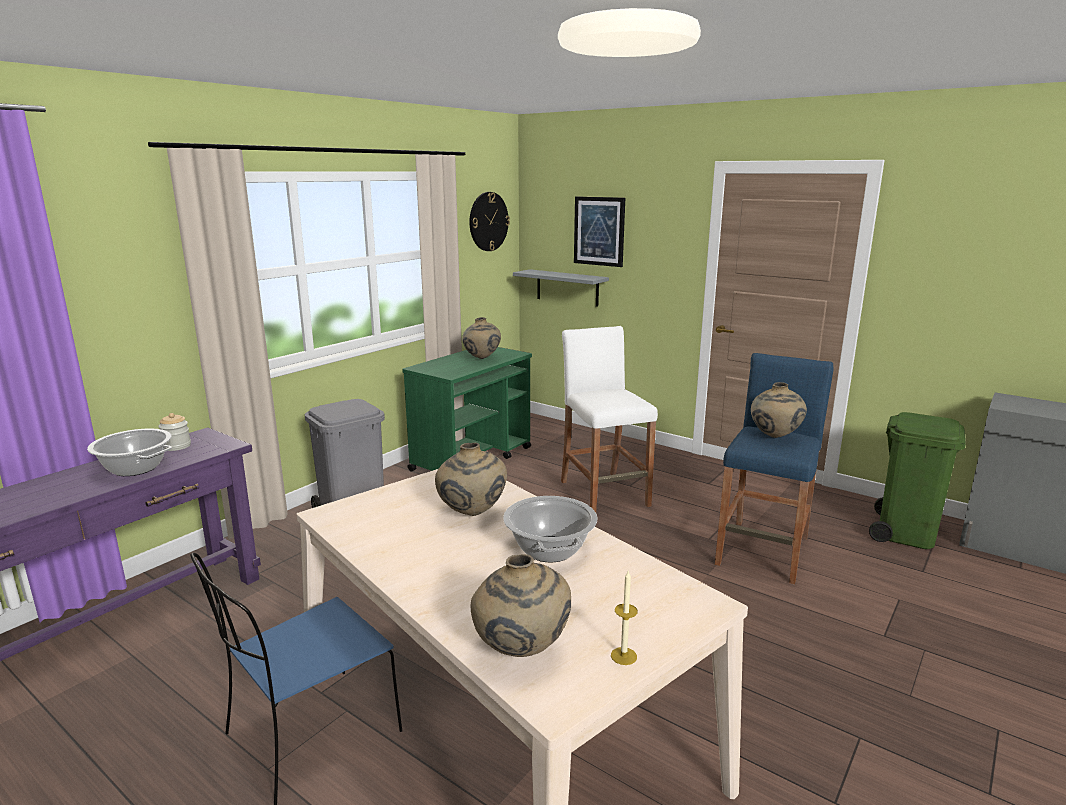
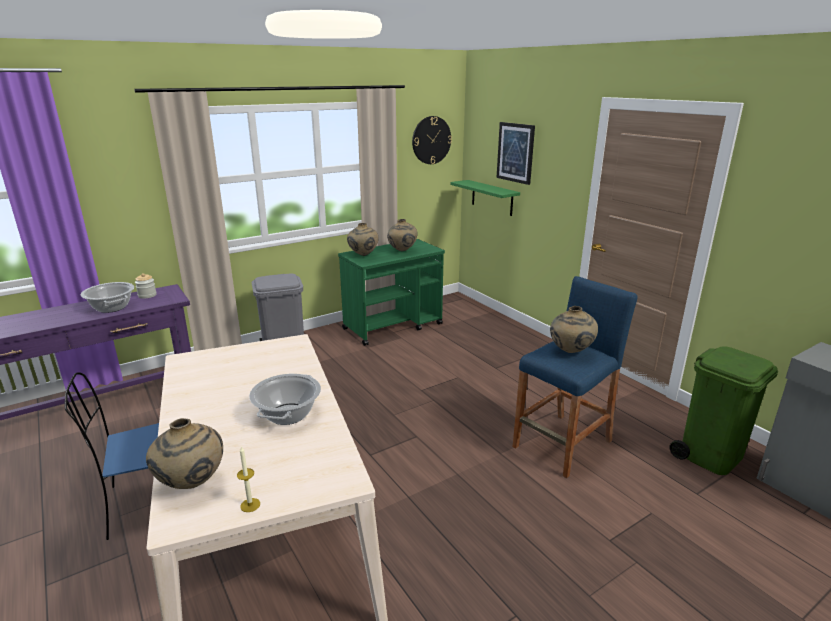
camera: 20 degrees right, 5 degrees up
beige vase [435,443,507,516] -> beige vase moved to [347,223,379,256]
grey shelf [513,269,609,307] -> green shelf [450,180,520,216]
white stool [561,326,658,512] -> none

